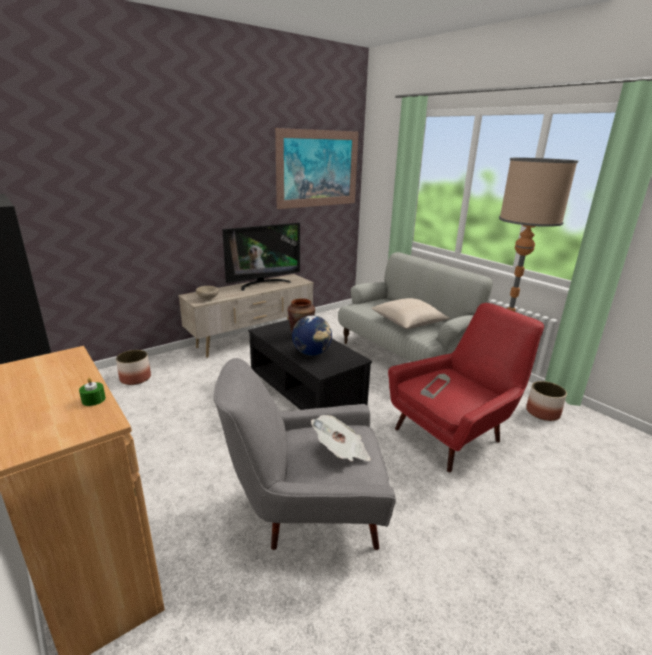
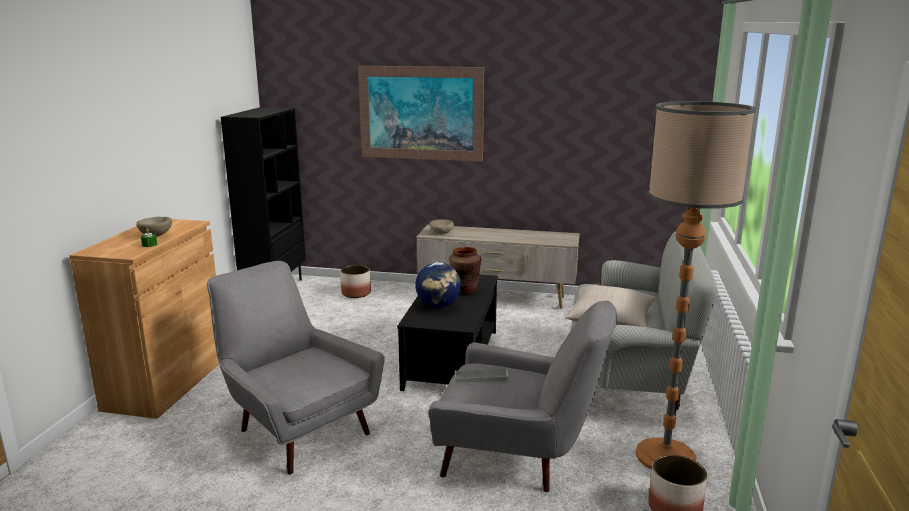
camera: 50 degrees right, 5 degrees down
television [222,223,300,291] -> none
picture [275,128,359,209] -> picture moved to [358,66,484,162]
newspaper [311,415,371,461] -> none
red armchair [388,303,544,472] -> grey armchair [428,301,617,492]
none -> beige bowl [136,217,172,236]

